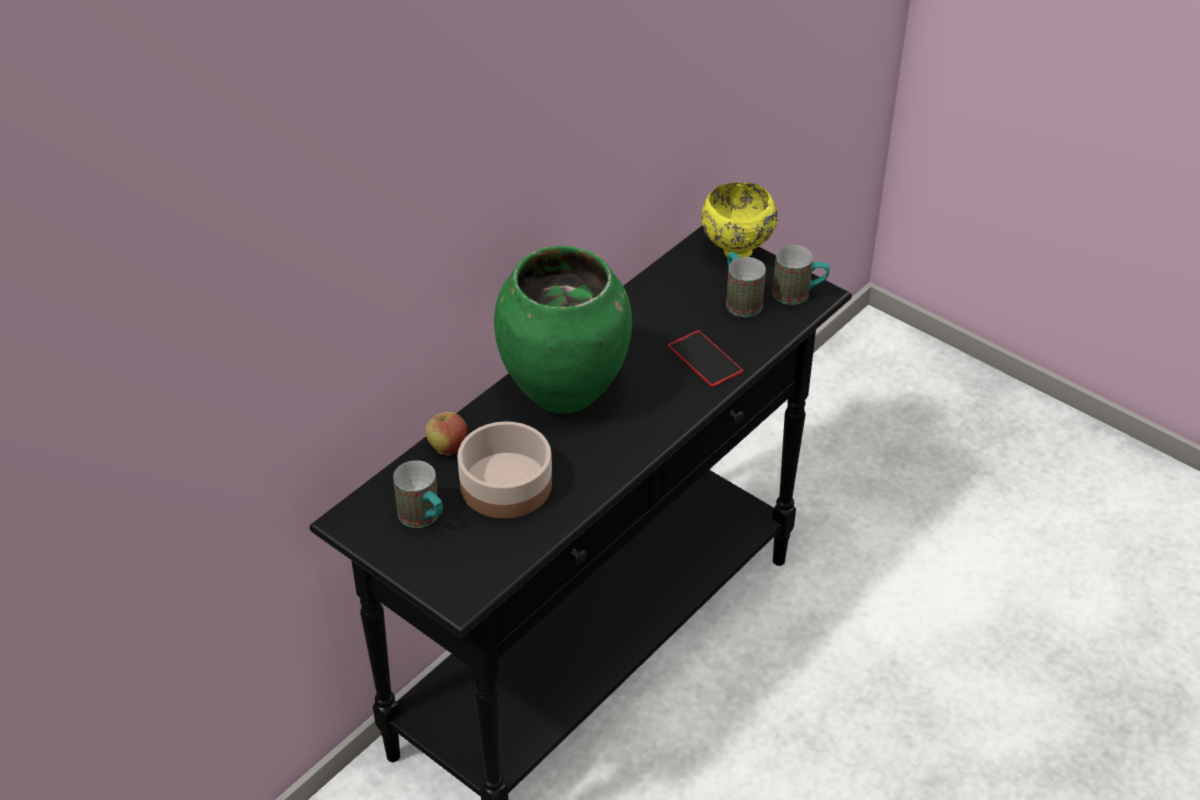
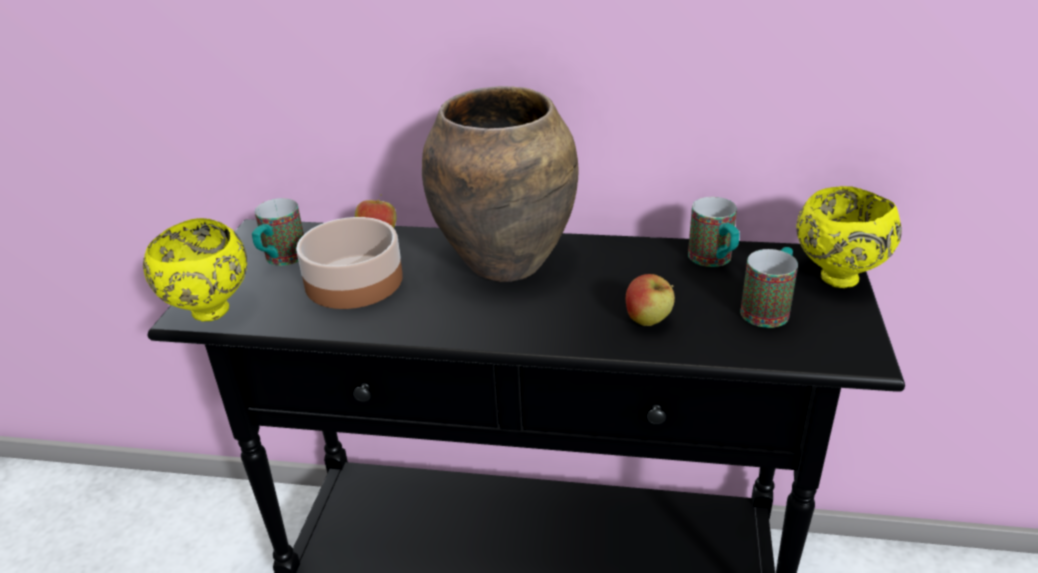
camera: 60 degrees right, 10 degrees down
green vase [494,246,632,414] -> brown vase [422,86,579,282]
phone [668,330,743,387] -> apple [626,274,675,326]
mug [772,245,830,305] -> mug moved to [688,197,740,267]
none -> yellow bowl [143,218,247,322]

